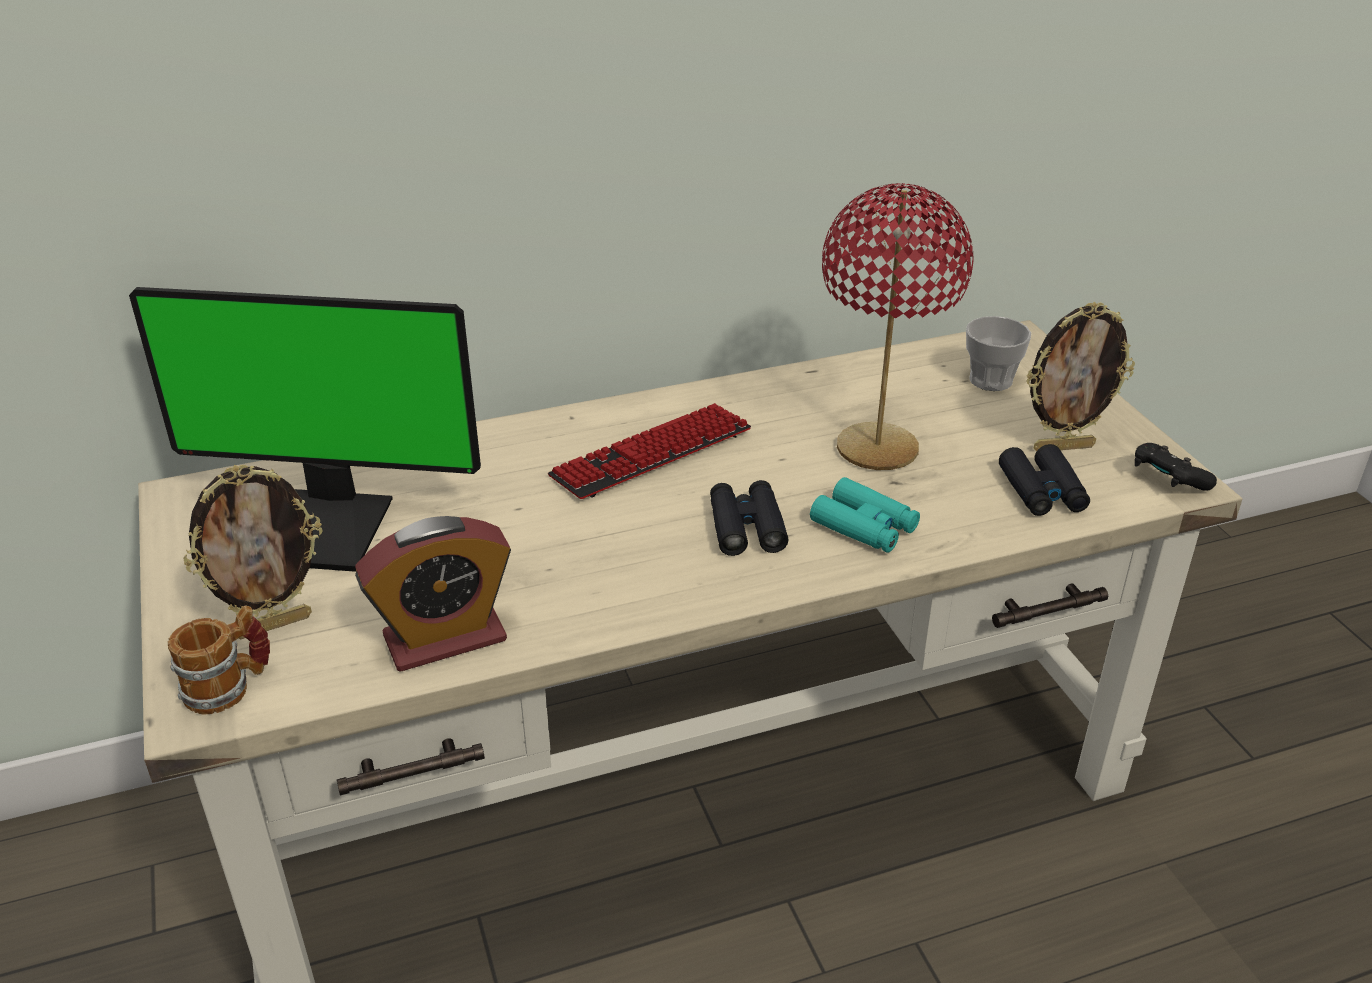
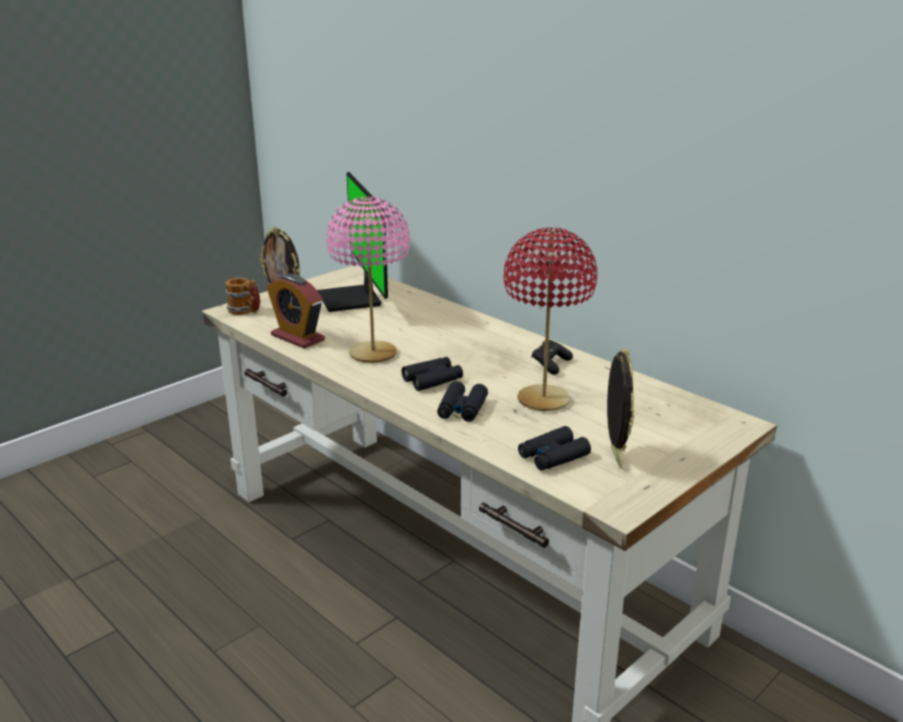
camera: 65 degrees right, 10 degrees down
keyboard [548,403,751,499] -> none
turquoise binoculars [810,477,920,553] -> black binoculars [437,381,488,422]
cup [966,316,1031,391] -> none
picture frame [1027,301,1135,451] -> picture frame turned 150 degrees counterclockwise [607,348,634,469]
black game controller [1134,443,1217,491] -> black game controller moved to [531,340,573,375]
none -> pink table lamp [326,196,410,363]

